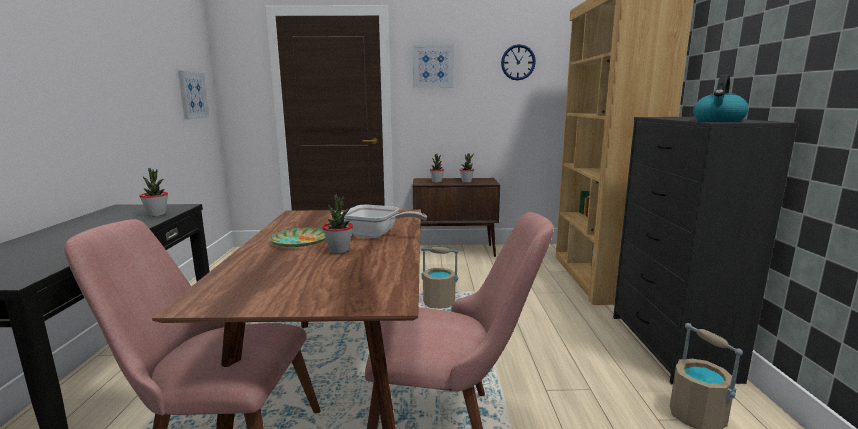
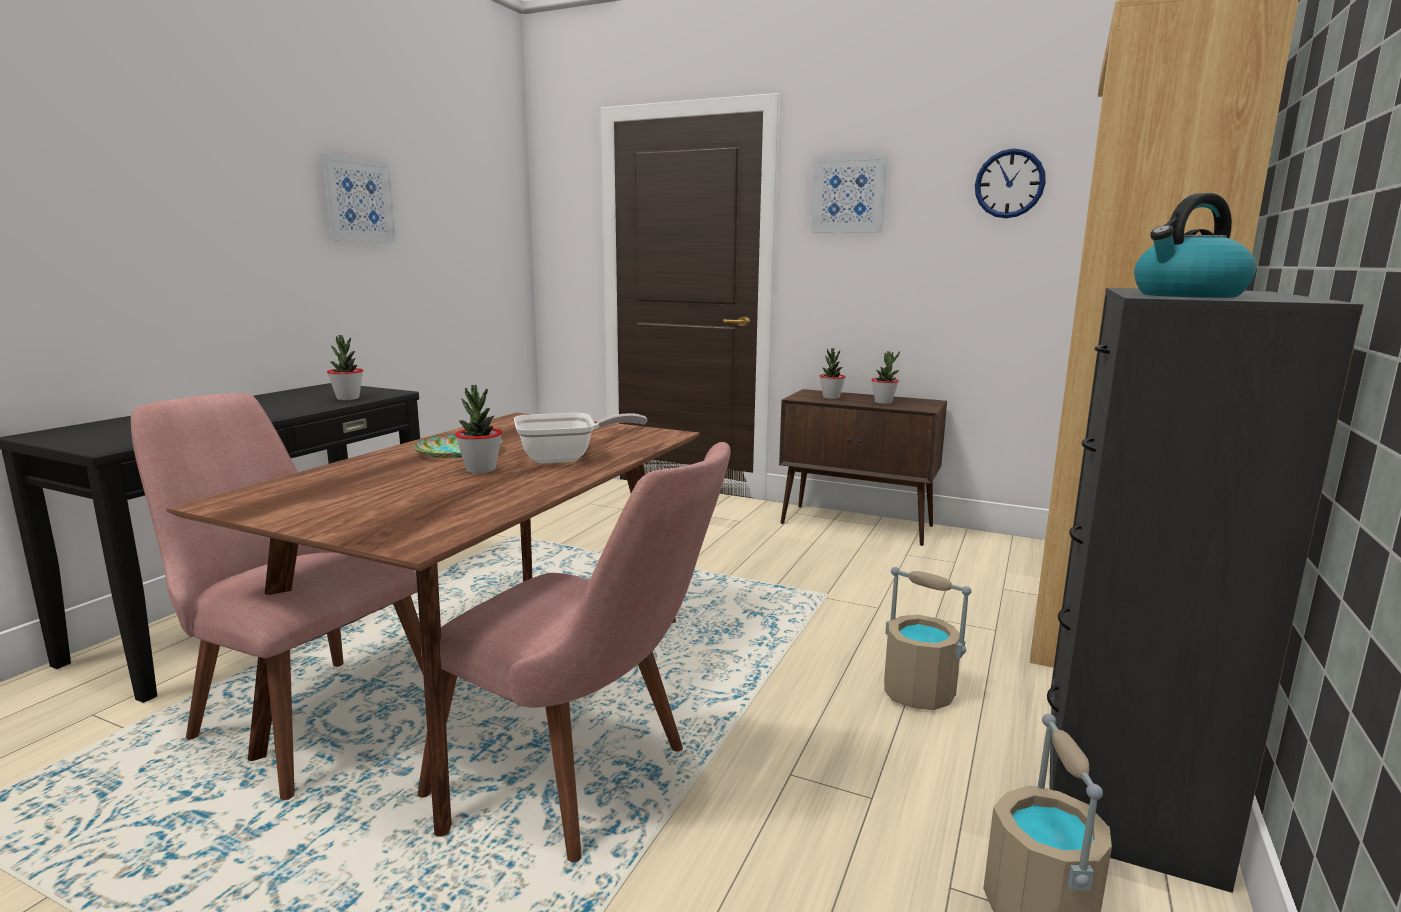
camera: 25 degrees right, 0 degrees up
picture [178,71,210,119] -> picture moved to [320,154,396,243]
frying pan [341,205,427,238] -> frying pan turned 60 degrees counterclockwise [514,413,647,464]
beige bucket [421,247,458,309] -> beige bucket moved to [884,567,971,710]

